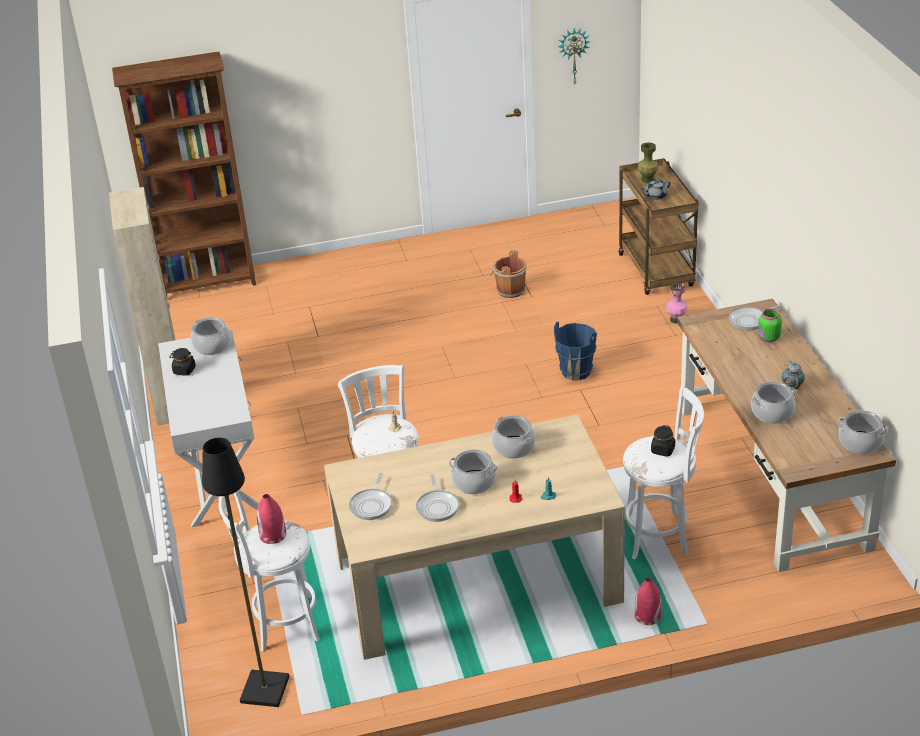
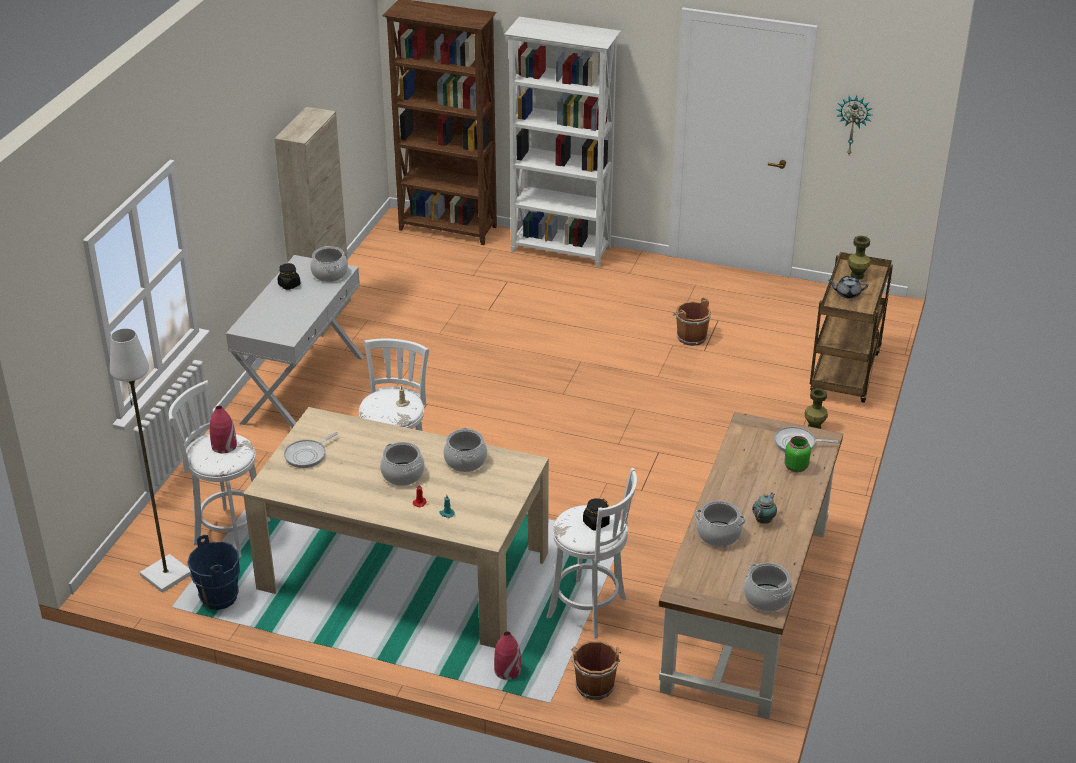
camera: 30 degrees right, 0 degrees up
black floor lamp [202,438,289,707] -> white floor lamp [110,328,191,593]
frying pan [416,474,459,522] -> none
blue bucket [554,322,597,380] -> blue bucket moved to [187,535,240,610]
pink vase [666,283,687,323] -> green vase [804,388,828,429]
none -> white bookcase [504,17,621,267]
none -> brown bucket [571,641,621,700]

